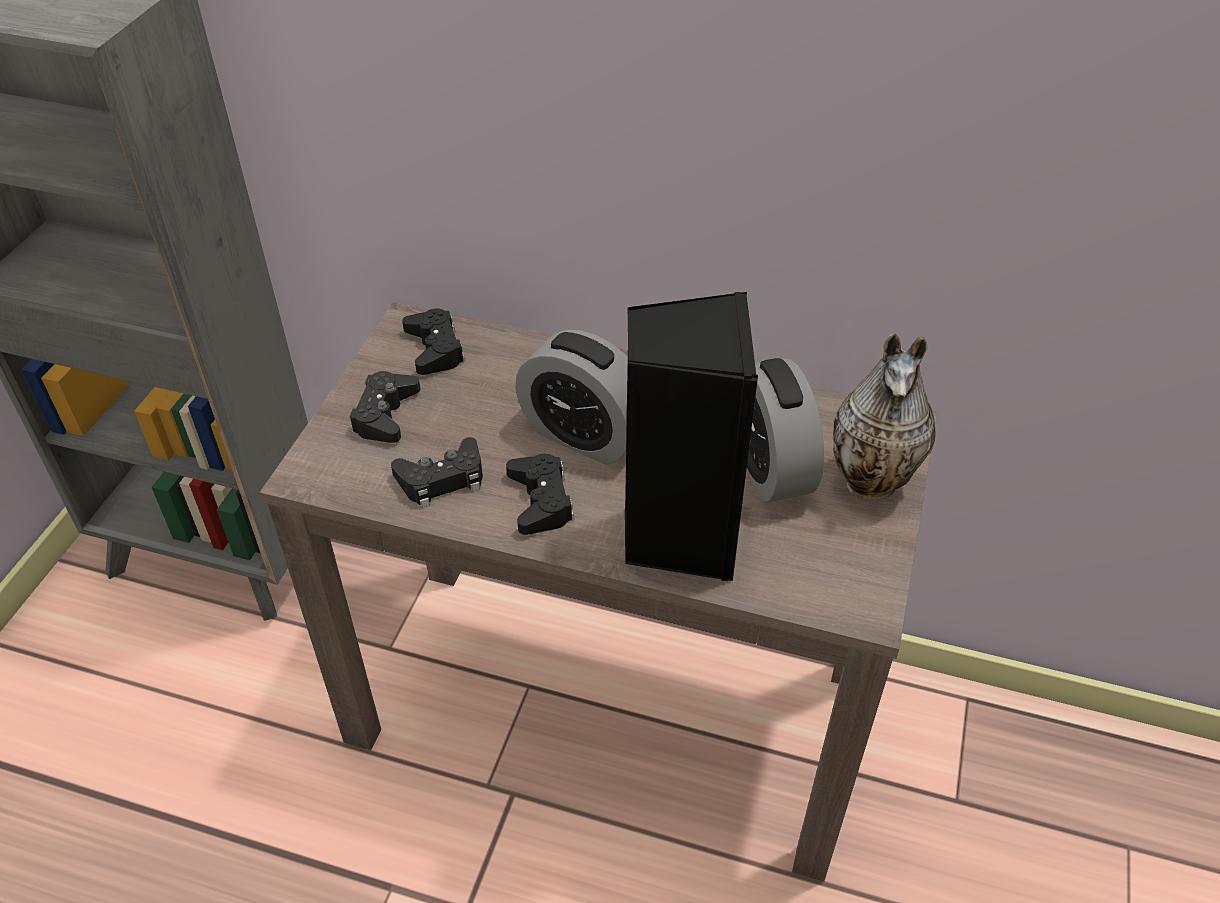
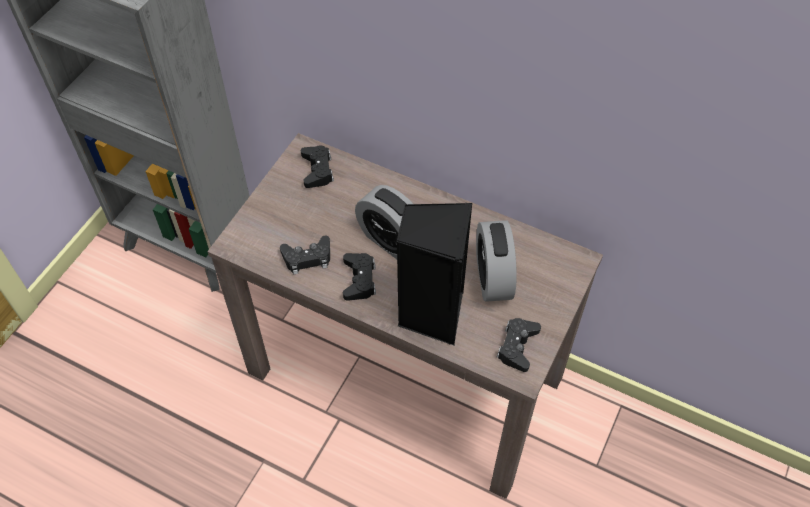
camera: 10 degrees right, 10 degrees up
black game controller [350,371,420,443] -> black game controller moved to [497,318,541,372]
vase [833,333,936,500] -> none

